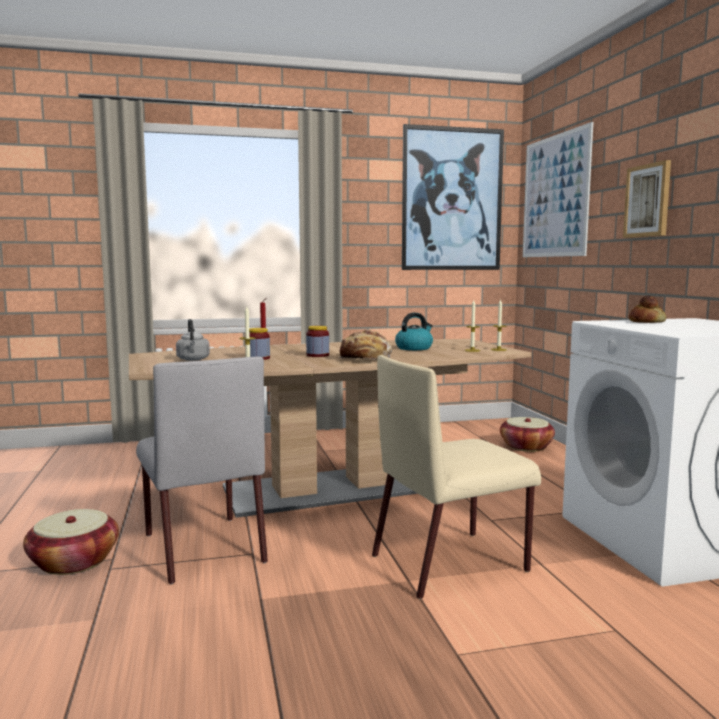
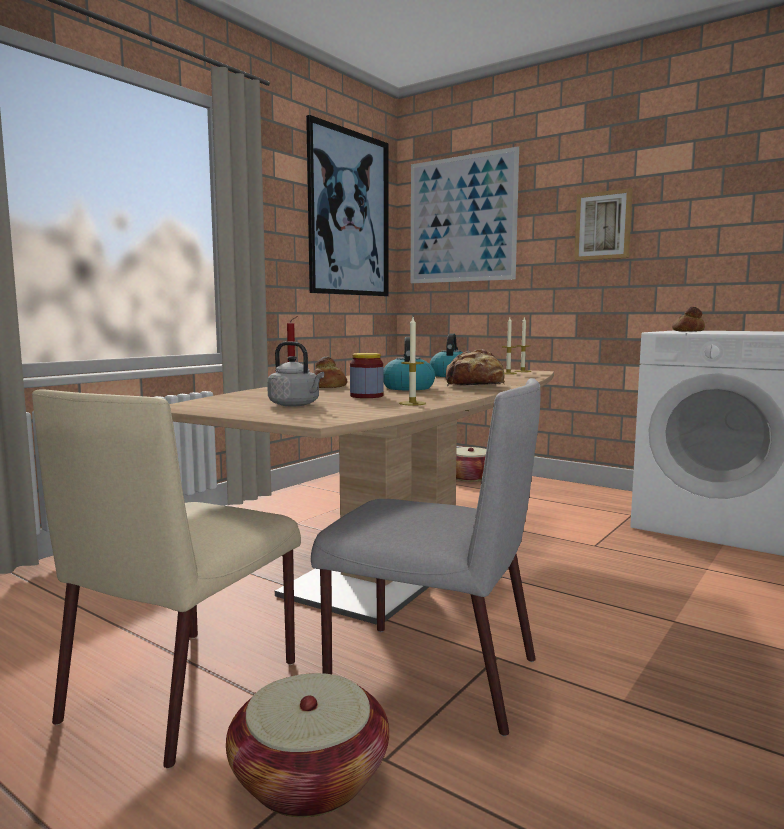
camera: 40 degrees left, 0 degrees up
jar [306,326,329,357] -> kettle [383,337,435,390]
beige chair [372,355,541,599] -> beige chair moved to [32,389,301,769]
none -> bread [313,357,347,388]

